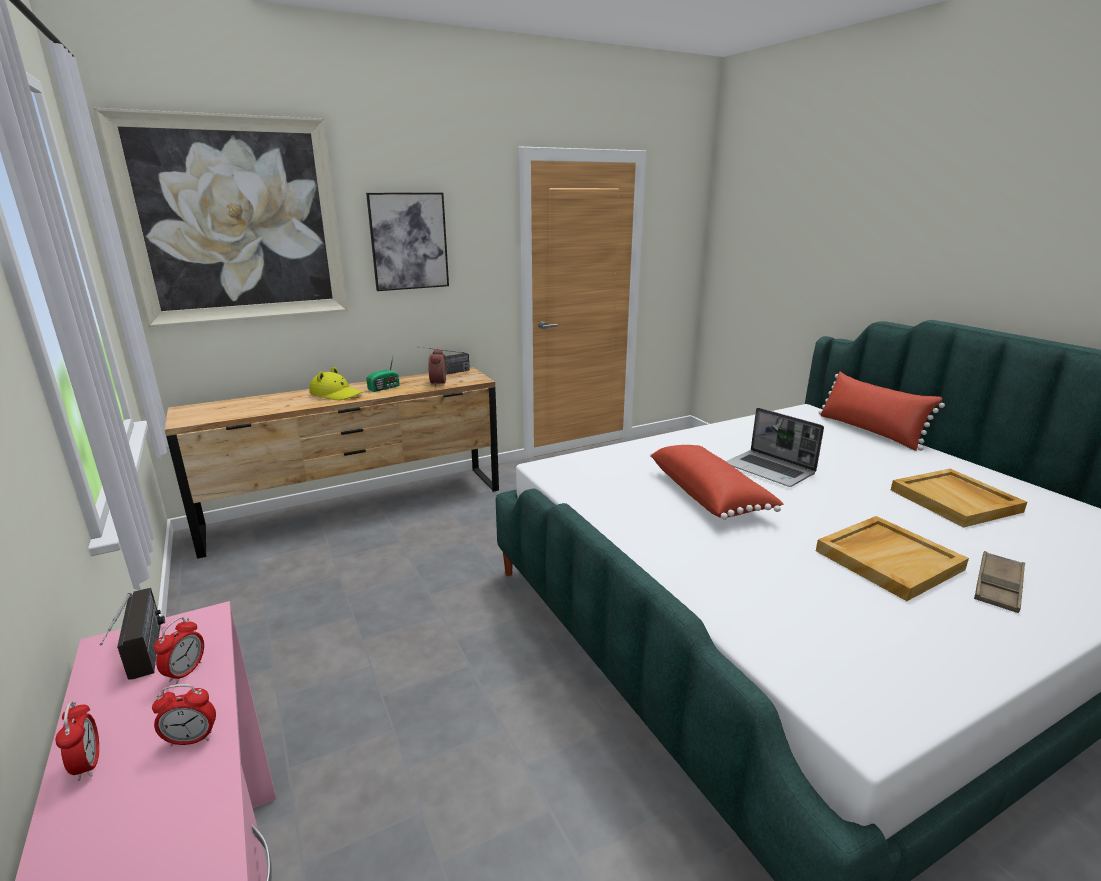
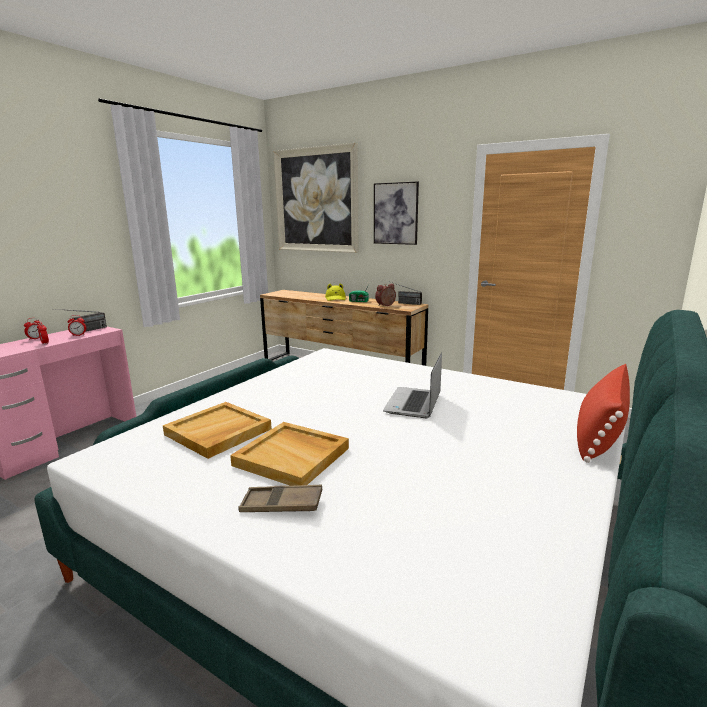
camera: 60 degrees right, 5 degrees down
red pillow [650,445,783,520] -> none
beige tray [891,469,1027,528] -> beige tray moved to [163,402,272,459]

